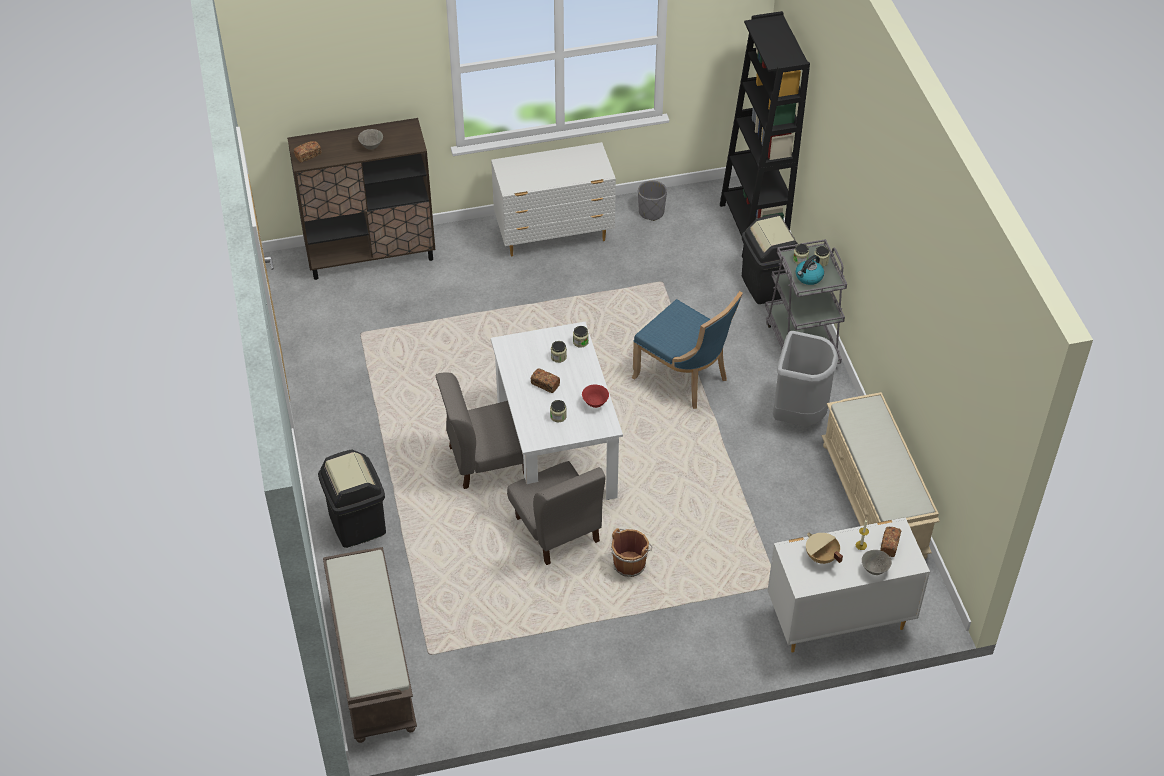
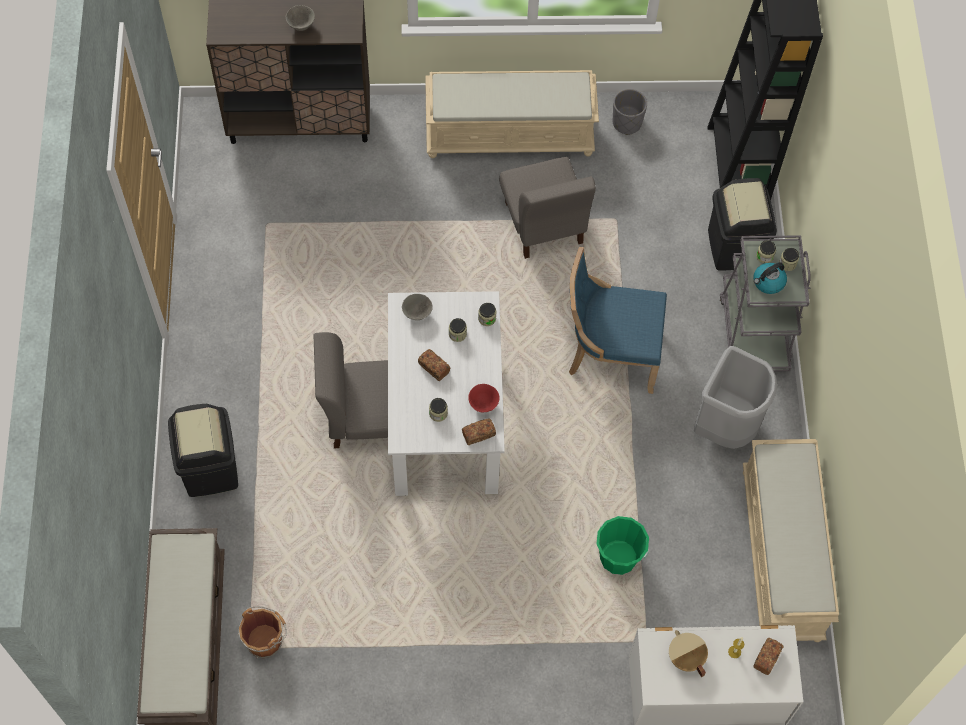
camera: 10 degrees right, 15 degrees up
bread [294,141,321,162] -> bread moved to [462,418,496,445]
white dresser [491,142,616,256] -> beige bench [425,70,599,158]
grey chair [507,461,606,565] -> grey chair moved to [499,157,596,259]
brown bucket [611,528,652,577] -> brown bucket moved to [238,606,287,658]
blue chair [632,291,743,409] -> blue chair turned 135 degrees clockwise [569,247,667,394]
grey bowl [862,550,892,575] -> grey bowl moved to [402,294,433,320]
none -> green bucket [597,516,649,575]

